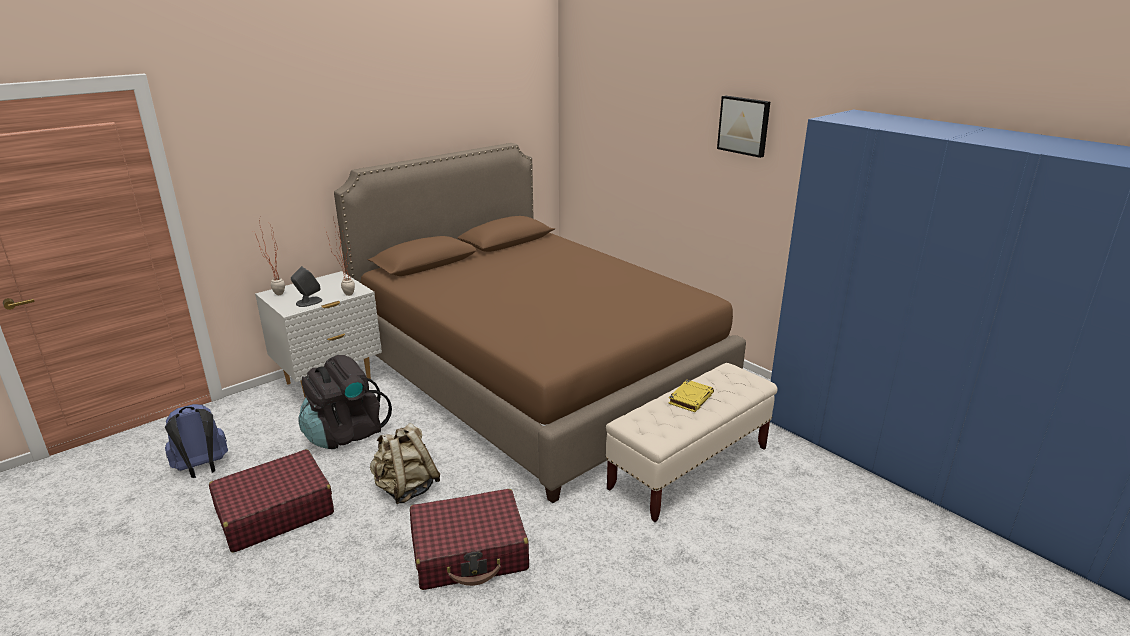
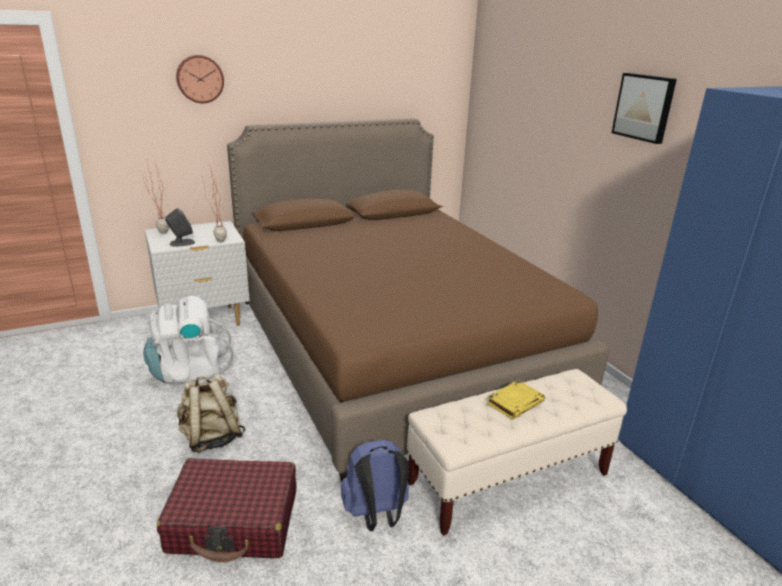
camera: 15 degrees right, 0 degrees up
blue backpack [165,404,228,478] -> blue backpack moved to [341,440,409,531]
red suitcase [209,449,334,553] -> none
black backpack [299,355,392,449] -> white backpack [143,296,234,385]
none -> wall clock [176,55,224,103]

